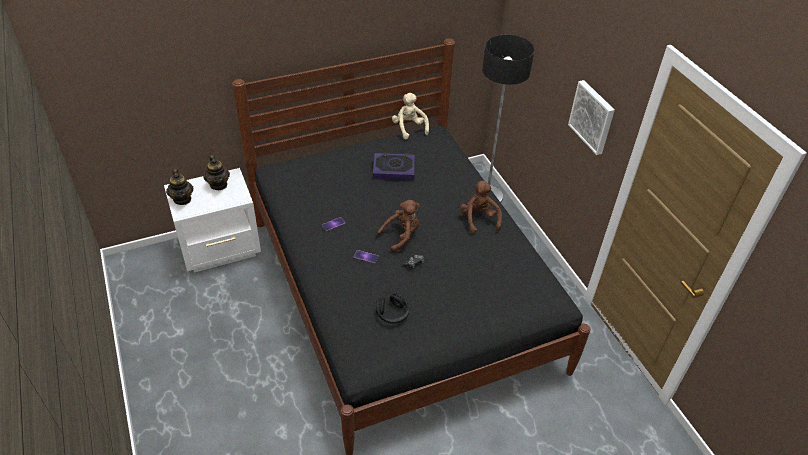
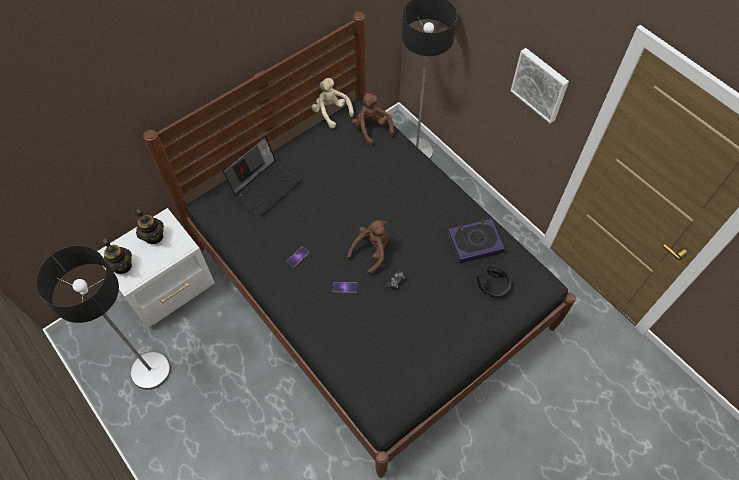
camera: 15 degrees left, 15 degrees up
book [373,152,415,181] -> book moved to [448,219,505,264]
black headphones [376,293,409,324] -> black headphones moved to [477,265,512,297]
brown plush toy [460,180,502,234] -> brown plush toy moved to [352,92,394,146]
none -> floor lamp [36,245,171,390]
none -> laptop [222,136,300,216]

